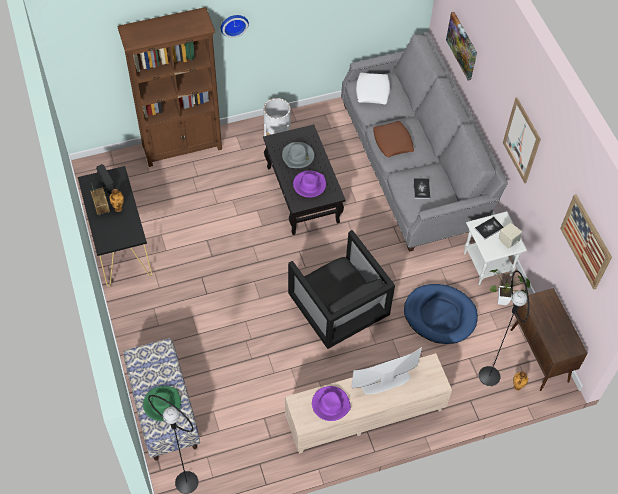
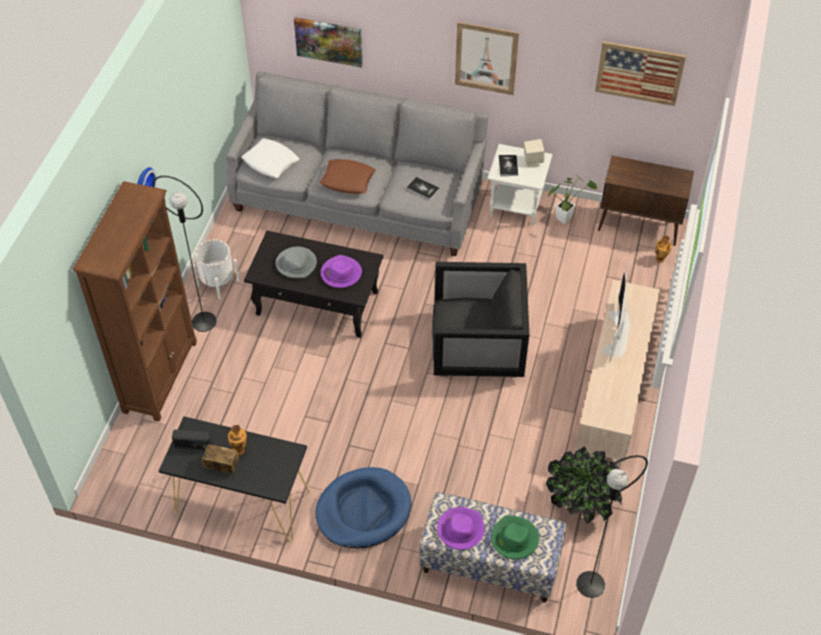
camera: 55 degrees left, 5 degrees down
purple hat [312,386,351,421] -> purple hat moved to [437,507,485,550]
blue dog bed [404,284,478,344] -> blue dog bed moved to [315,467,411,549]
black floor lamp [479,271,529,386] -> black floor lamp moved to [152,176,217,332]
none -> potted plant [546,446,622,524]

